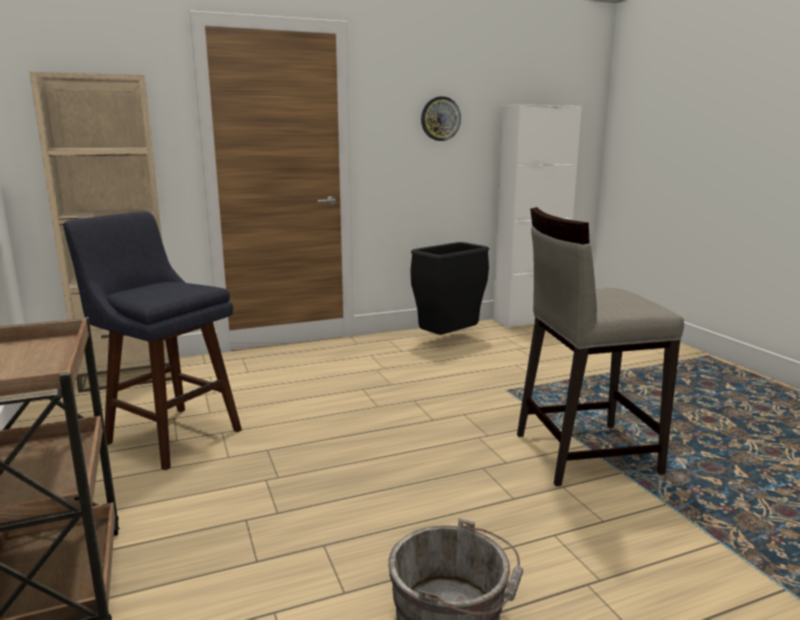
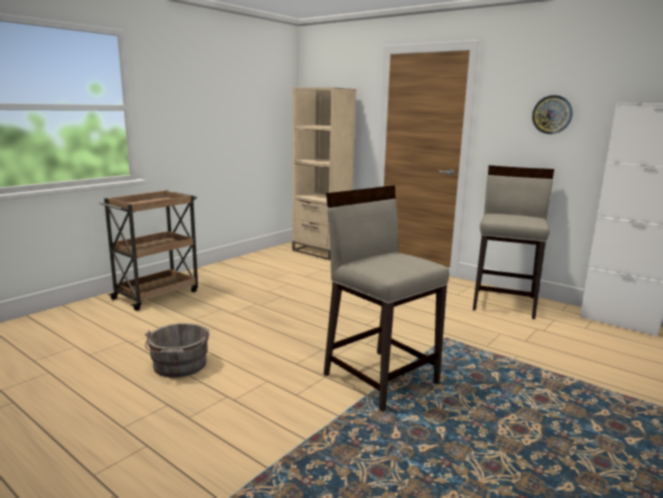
camera: 60 degrees right, 0 degrees up
blue stool [63,211,242,470] -> none
black trash can [410,242,489,335] -> beige stool [473,165,554,319]

